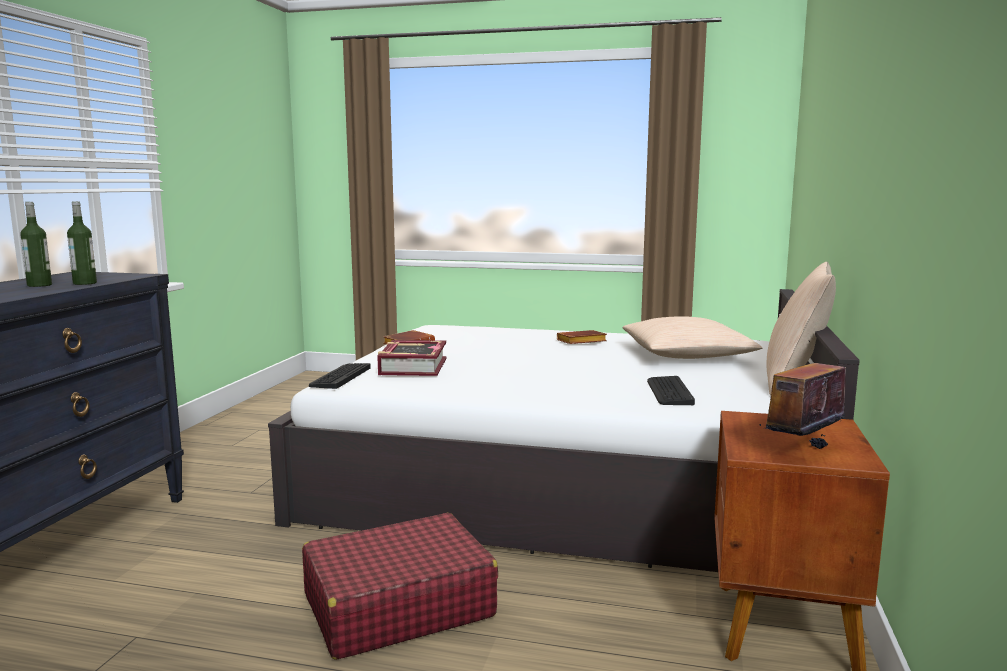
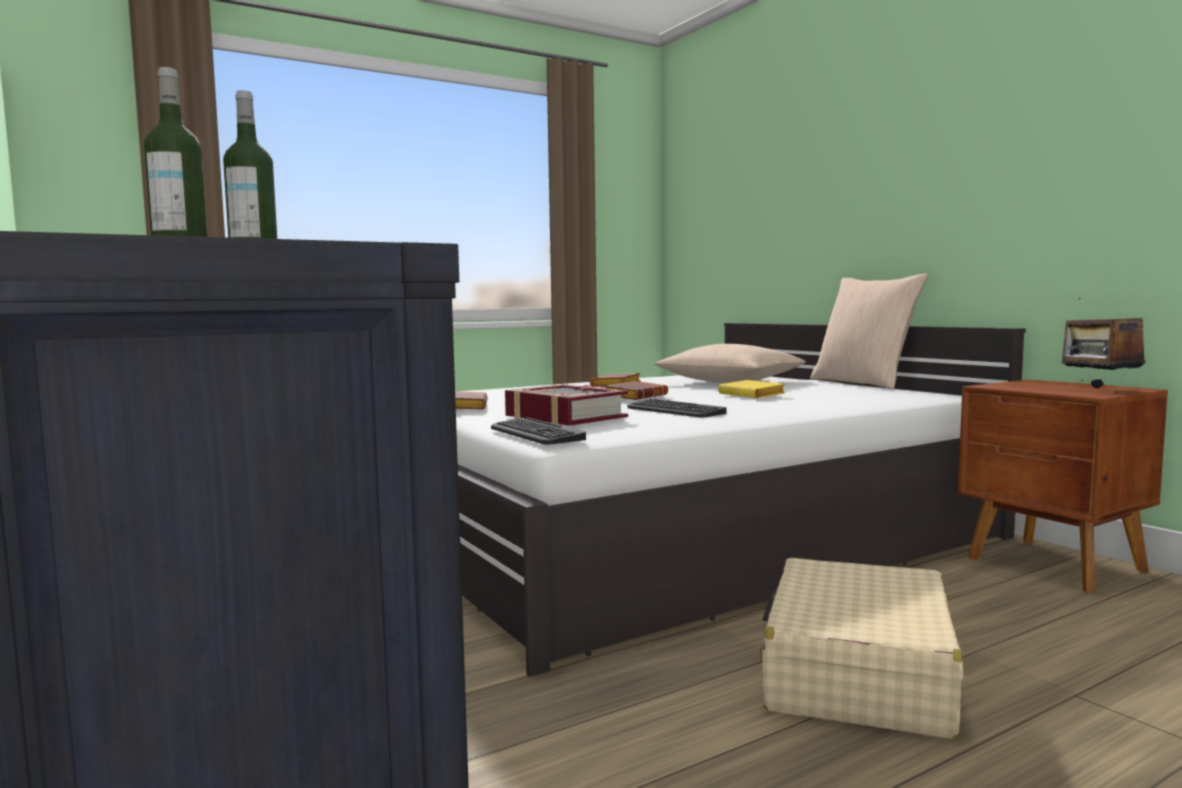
camera: 45 degrees left, 5 degrees down
red suitcase [302,513,498,660] -> beige suitcase [760,558,964,739]
keyboard [647,376,695,405] -> keyboard moved to [627,399,726,417]
none -> brown book [604,381,668,400]
none -> yellow book [718,380,785,398]

